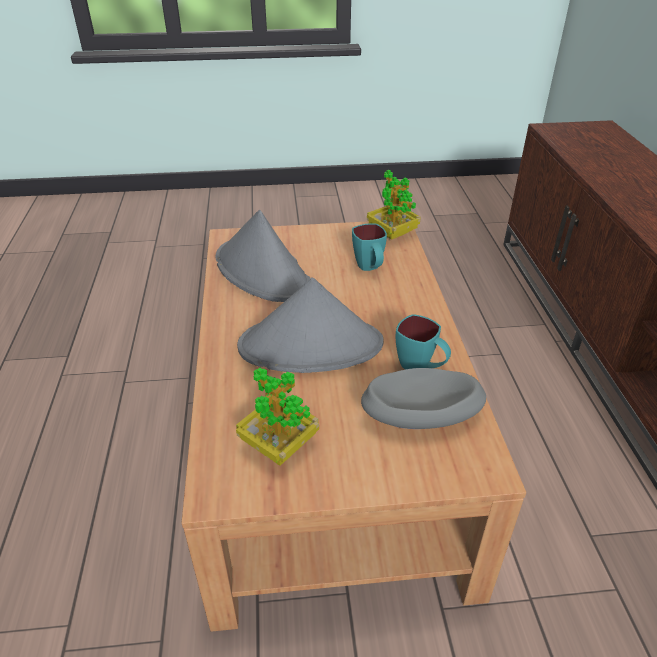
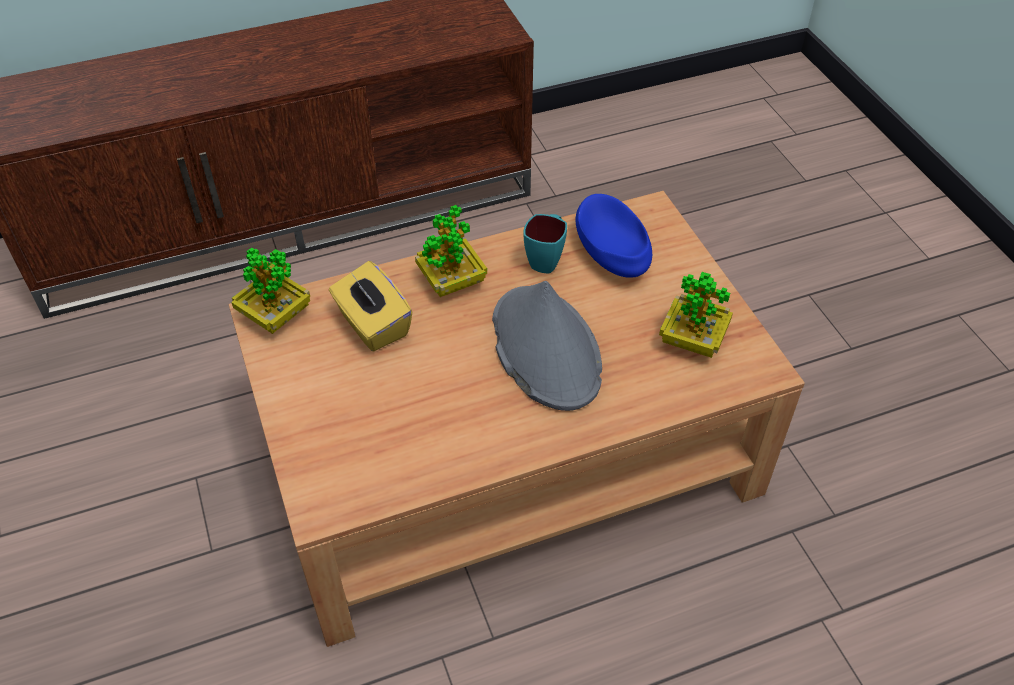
camera: 105 degrees left, 10 degrees up
grey hat [216,210,310,302] -> none
turquoise mug [352,223,387,271] -> yellow tissue box [329,261,412,351]
grey bowl [361,368,486,429] -> blue bowl [576,194,652,278]
none -> potted plant [415,205,487,297]

